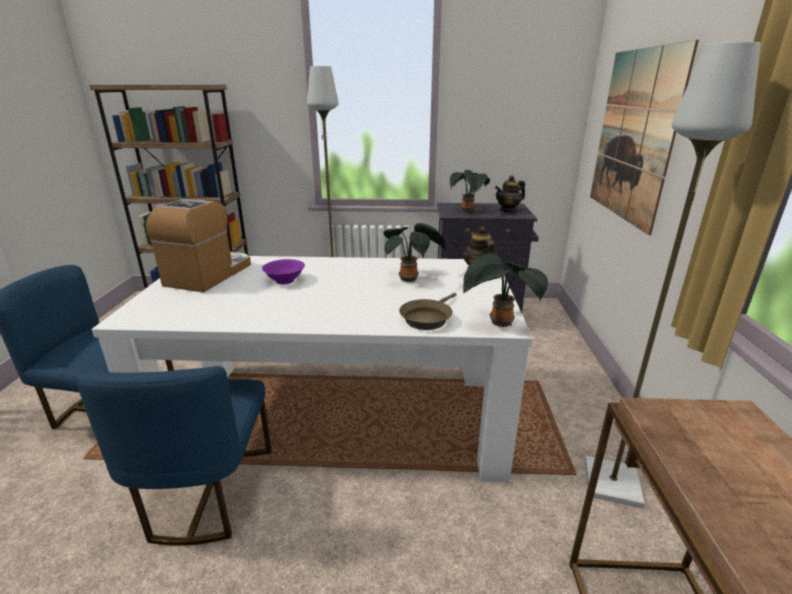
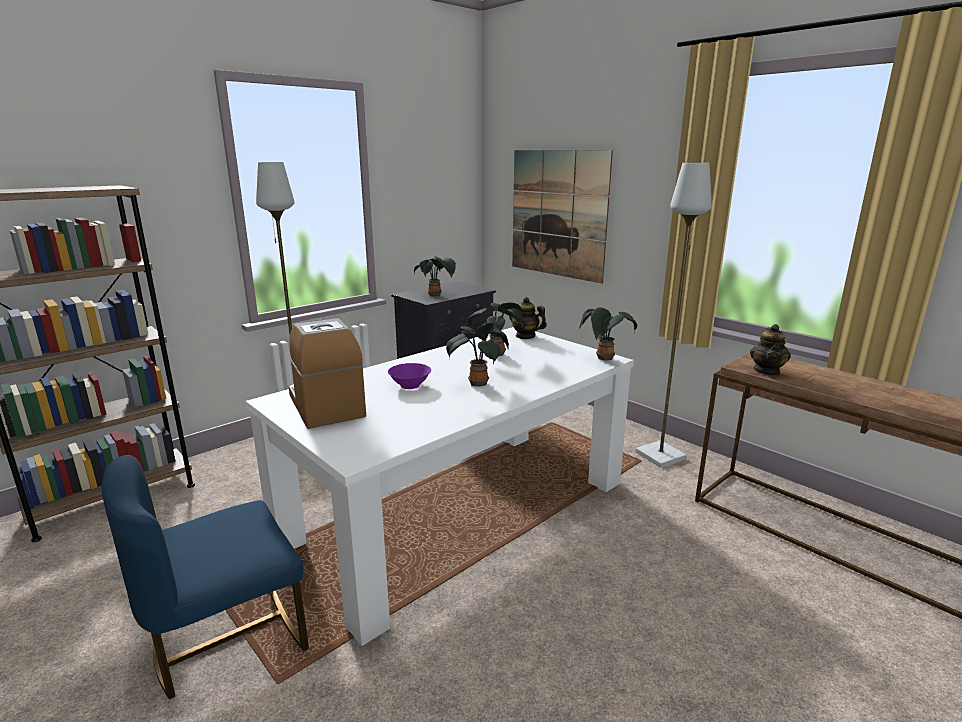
camera: 45 degrees left, 5 degrees down
blue chair [76,366,272,546] -> none
brown frying pan [399,293,457,330] -> none
teapot [495,175,525,213] -> teapot moved to [750,324,791,376]
none -> potted plant [446,322,509,387]

